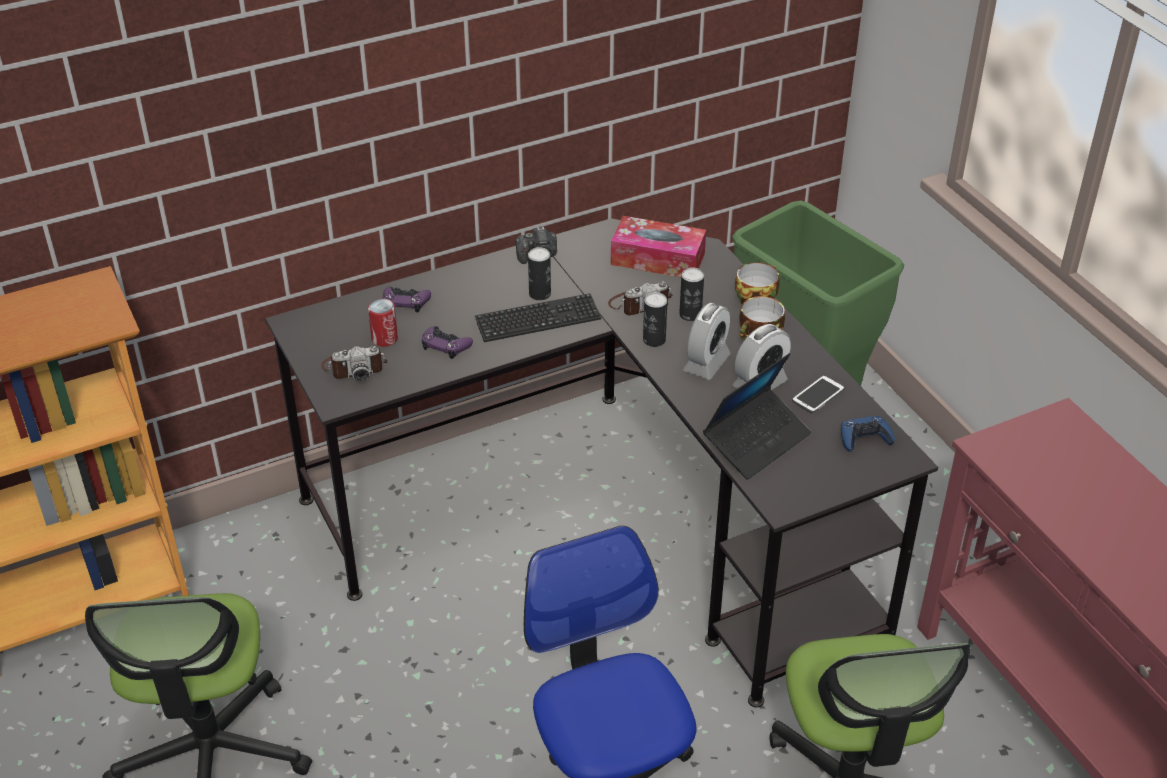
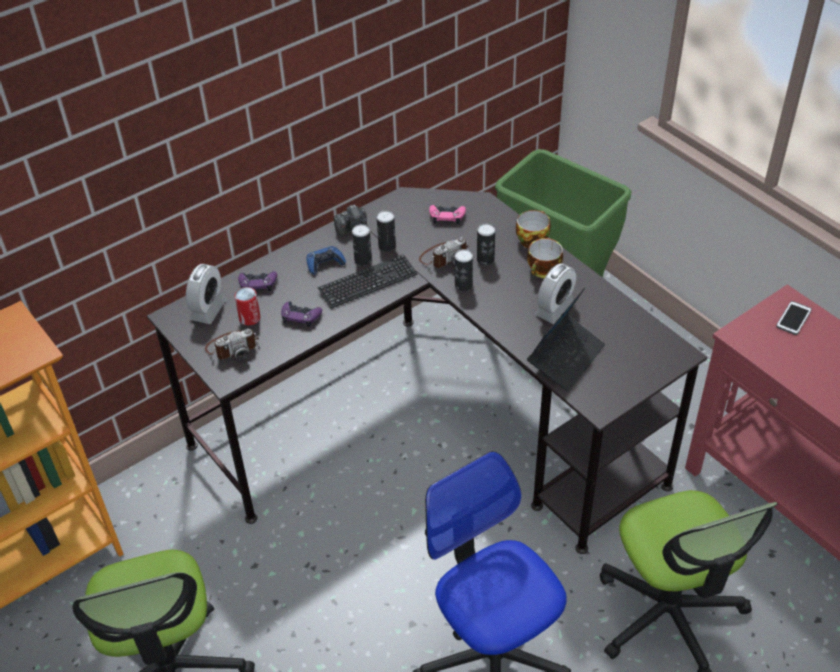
camera: 10 degrees left, 5 degrees up
tissue box [611,216,706,277] -> pink game controller [429,205,466,224]
alarm clock [683,303,731,380] -> alarm clock moved to [186,264,226,324]
phone [792,375,845,413] -> phone moved to [776,301,812,335]
blue game controller [841,416,895,452] -> blue game controller moved to [307,246,346,275]
none -> can [377,210,396,252]

